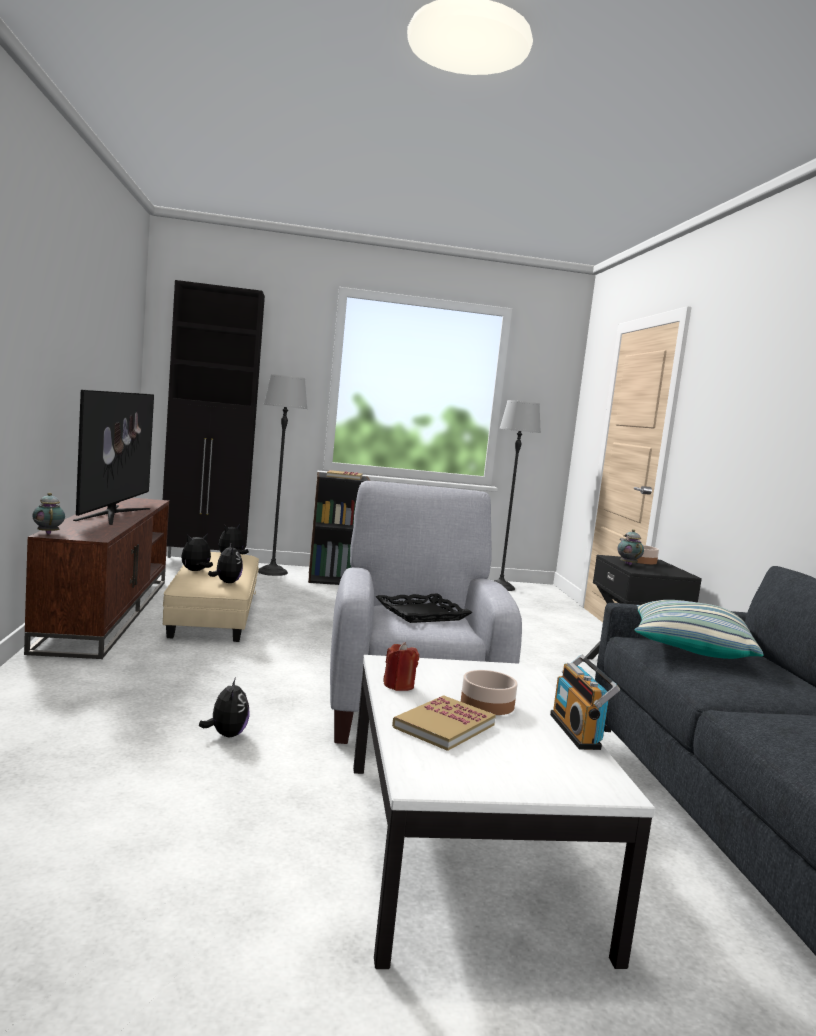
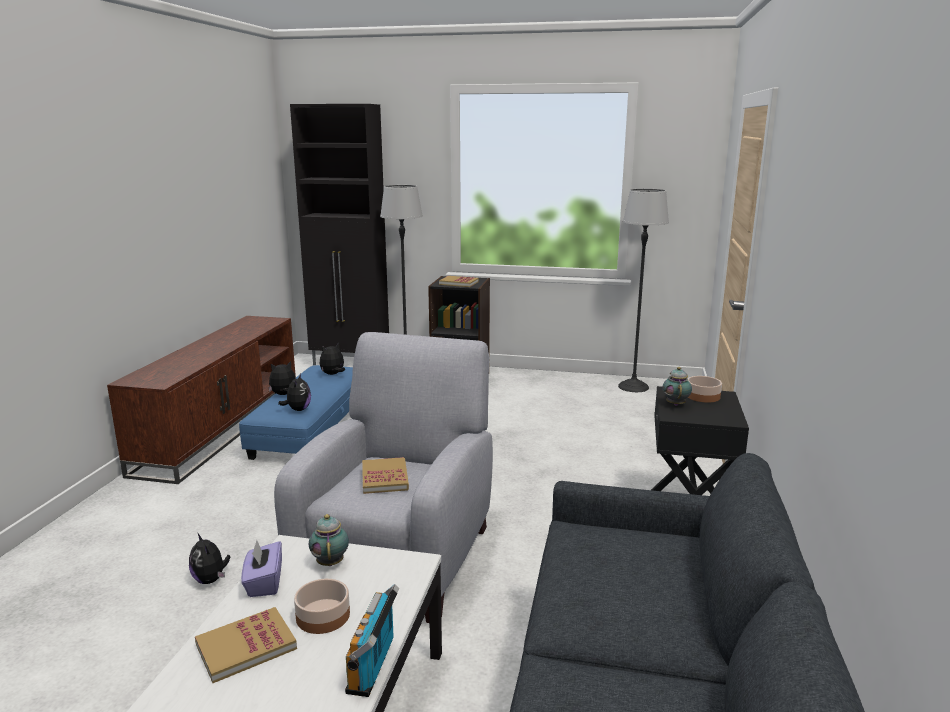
camera: 20 degrees right, 10 degrees up
teapot [32,493,65,534] -> teapot moved to [309,514,349,566]
television [73,390,154,525] -> none
beige ottoman [163,552,259,642] -> blue ottoman [239,365,353,460]
plush toy [199,677,250,737] -> plush toy turned 135 degrees clockwise [189,533,230,584]
black tray [375,594,473,623] -> book [362,457,409,494]
red candle [383,642,419,691] -> purple tissue box [241,540,282,597]
pillow [635,600,764,659] -> none

